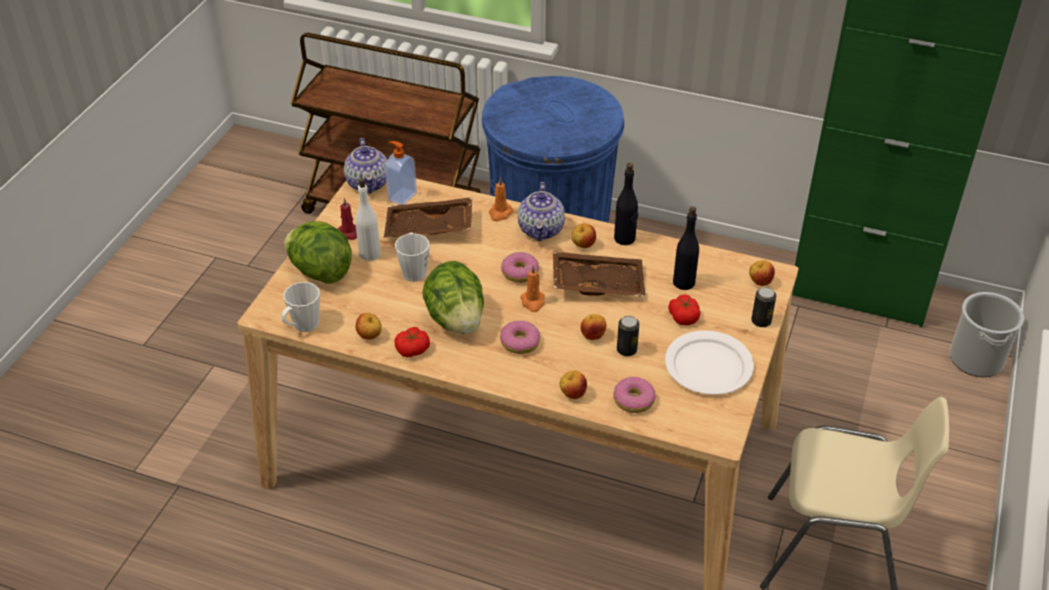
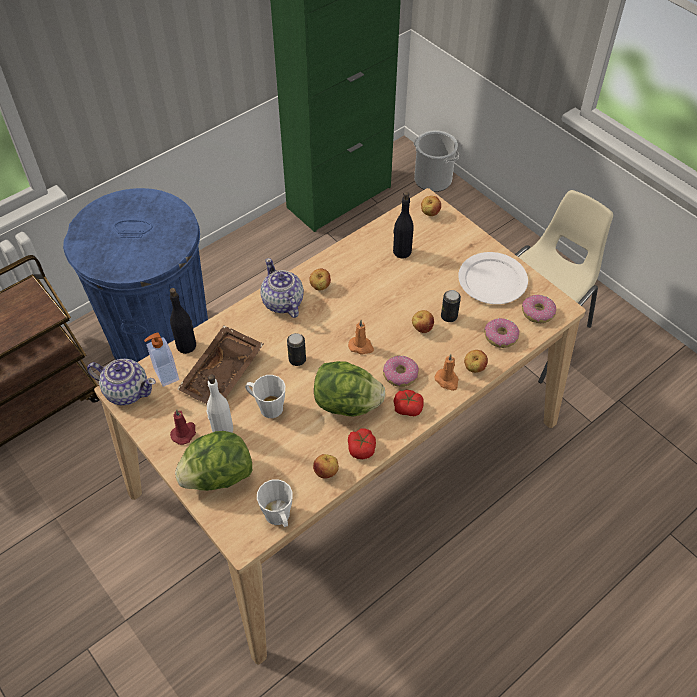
camera: 60 degrees left, 10 degrees up
orange candle [489,177,514,222] -> orange candle moved to [435,354,459,391]
donut [501,252,539,283] -> donut moved to [522,295,556,323]
teapot [518,182,565,241] -> teapot turned 150 degrees counterclockwise [260,258,304,318]
brown tray [553,251,645,297] -> none
black bottle [614,163,638,245] -> black bottle moved to [170,288,196,354]
tomato [668,295,700,325] -> tomato moved to [393,389,424,416]
can [751,287,776,327] -> can moved to [287,333,306,366]

